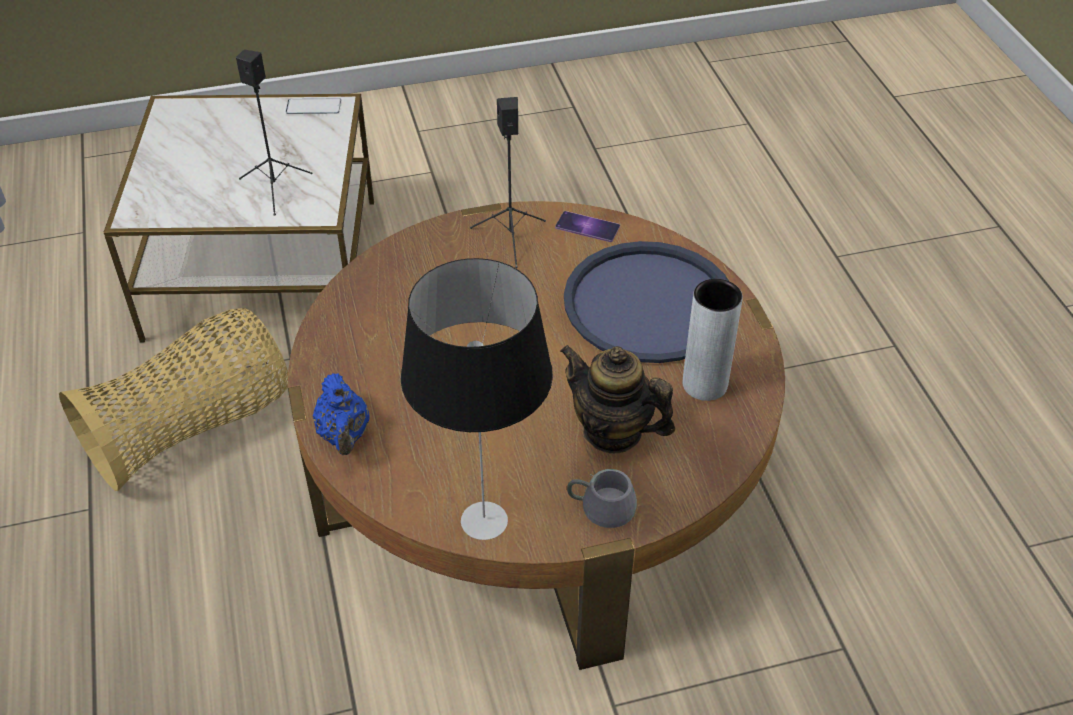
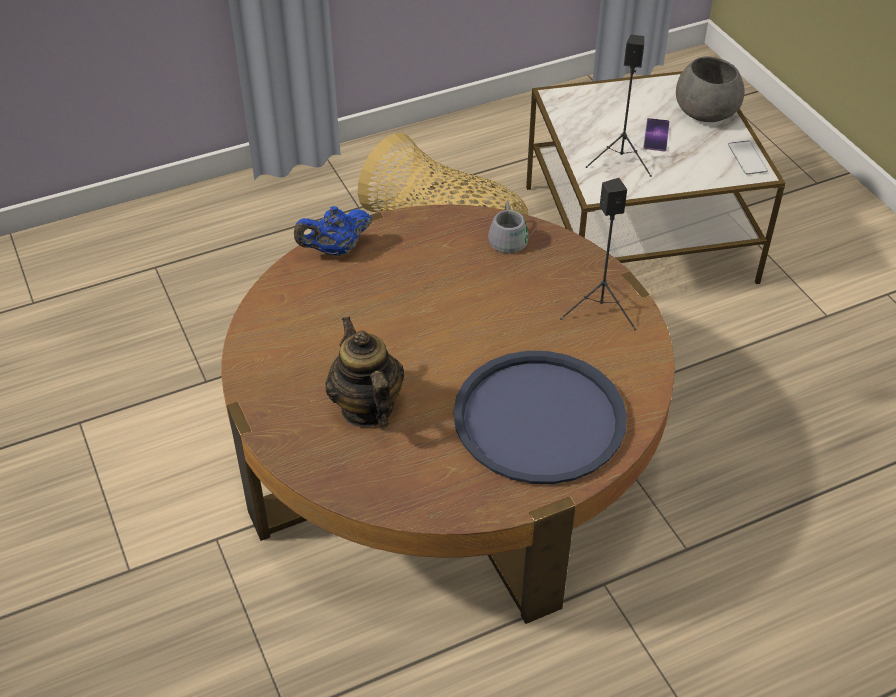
camera: 80 degrees right, 0 degrees up
table lamp [401,258,553,540] -> none
phone [555,211,620,242] -> phone moved to [643,118,670,151]
teapot [560,345,675,454] -> teapot turned 45 degrees counterclockwise [325,317,404,427]
grey mug [567,469,637,528] -> grey mug moved to [488,202,536,253]
grey vase [683,279,743,401] -> none
none -> grey bowl [676,56,745,122]

